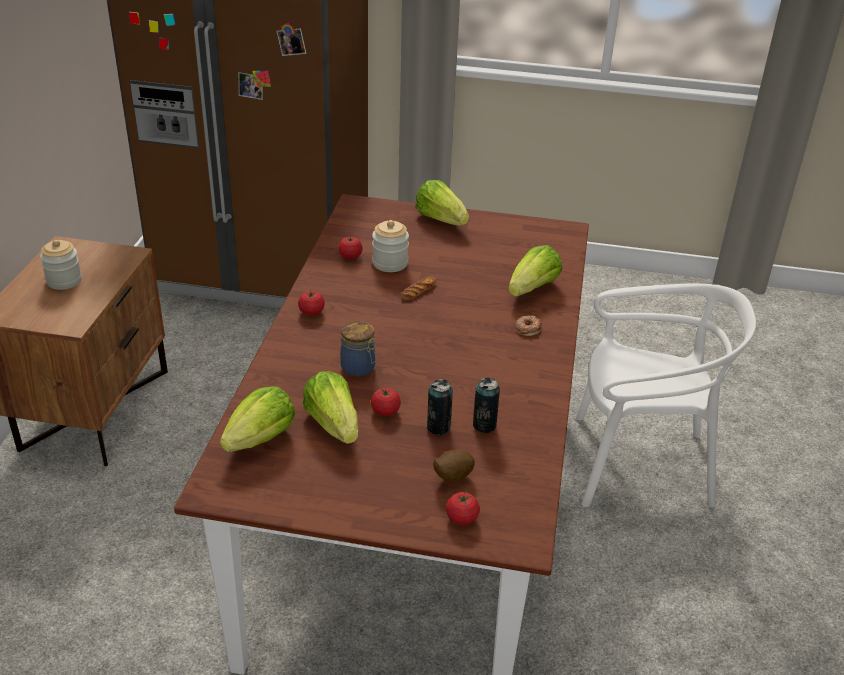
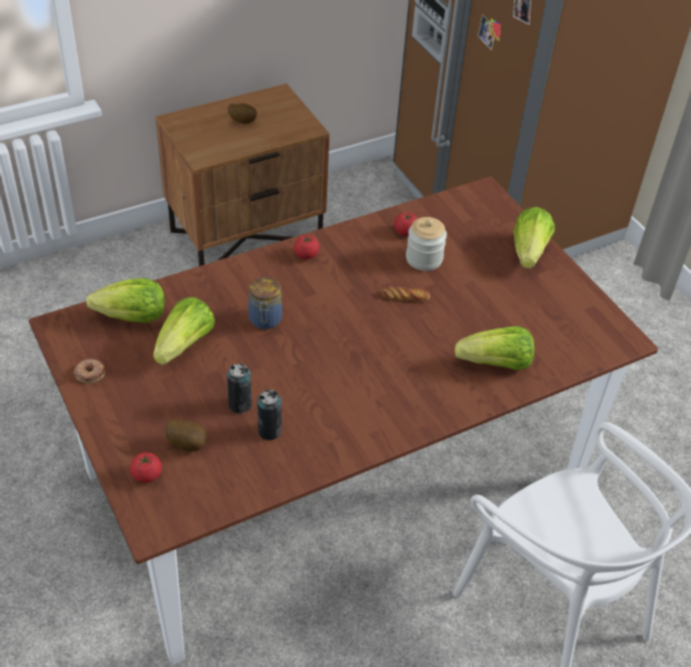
camera: 50 degrees right, 10 degrees up
jar [40,240,82,290] -> potato [228,103,257,124]
tomato [371,388,401,416] -> none
donut [515,316,542,336] -> donut moved to [74,359,105,383]

